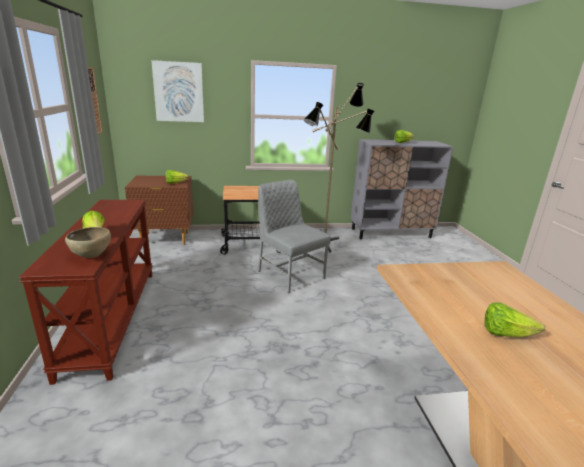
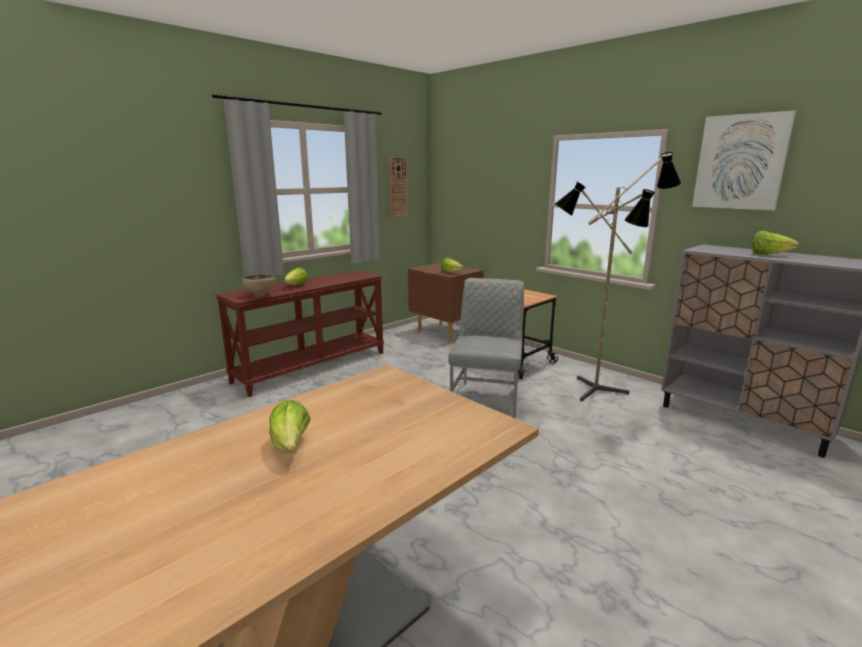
camera: 55 degrees right, 5 degrees down
picture [151,60,204,122] -> picture moved to [692,110,796,211]

